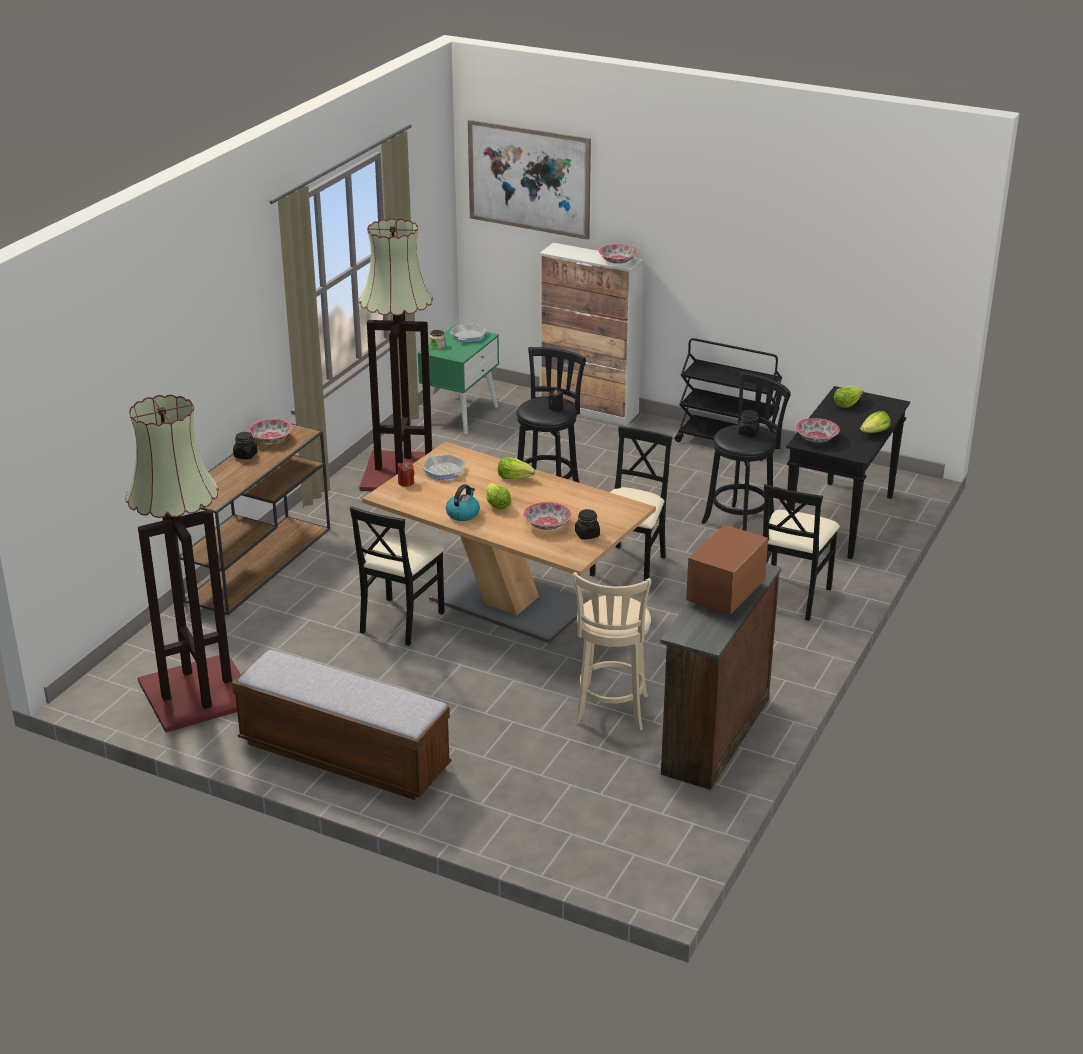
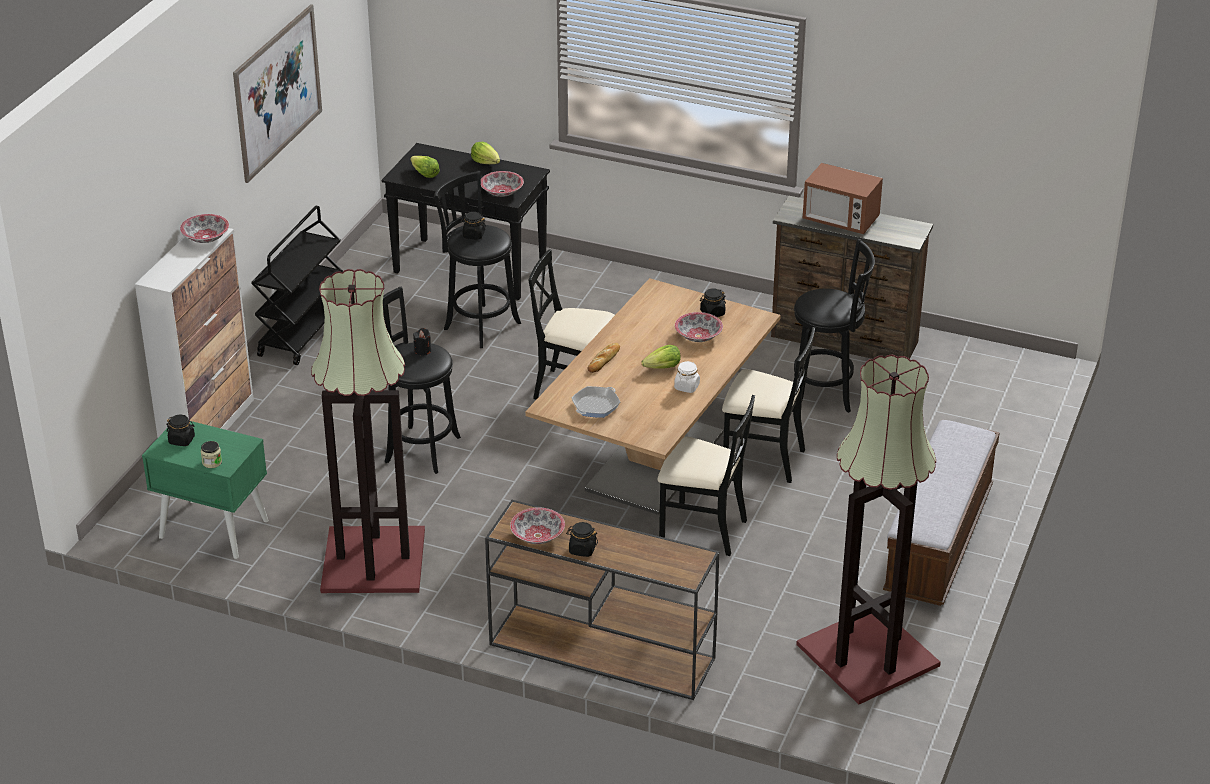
camera: 95 degrees left, 5 degrees up
red candle [398,462,415,487] -> none
kettle [446,484,480,521] -> white jar [674,361,700,393]
frying pan [450,323,487,343] -> black jar [166,415,195,446]
picture [468,119,591,240] -> picture moved to [233,4,322,183]
lettuce [498,457,536,480] -> bread [587,343,620,373]
beige stool [572,572,651,731] -> black stool [794,239,875,413]
black chair [763,484,840,621] -> black chair moved to [722,327,815,483]

